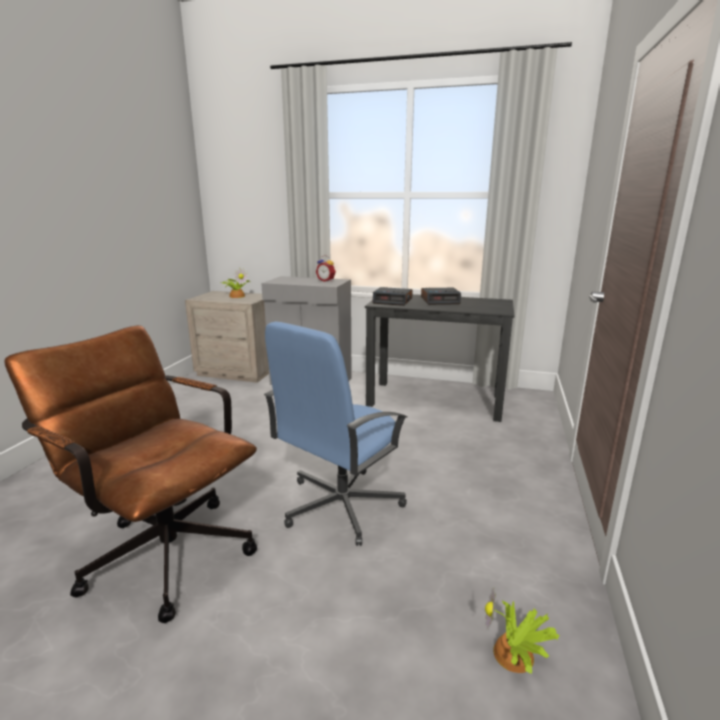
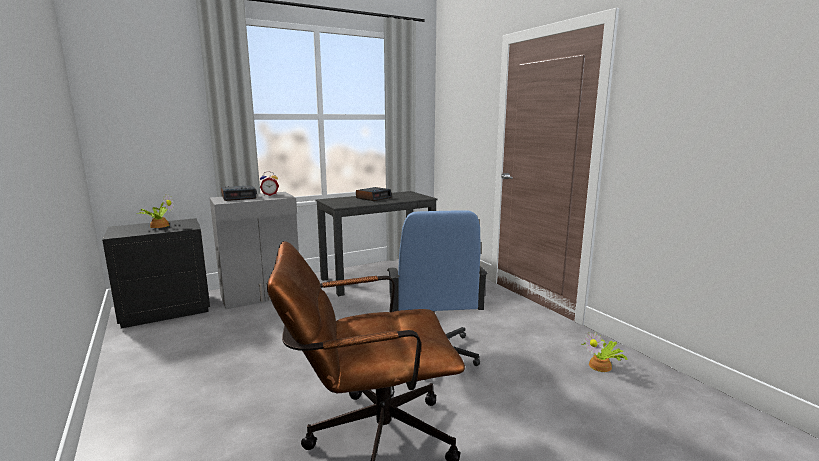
camera: 45 degrees left, 5 degrees down
beige nightstand [185,291,269,383] -> black nightstand [102,218,210,328]
alarm clock [372,287,413,306] -> alarm clock moved to [221,185,257,201]

